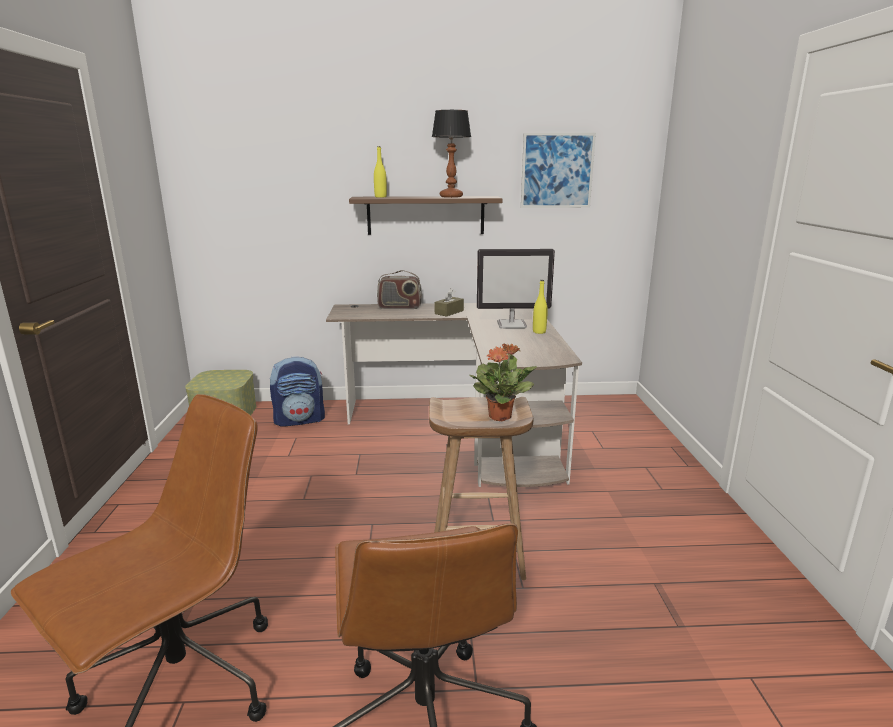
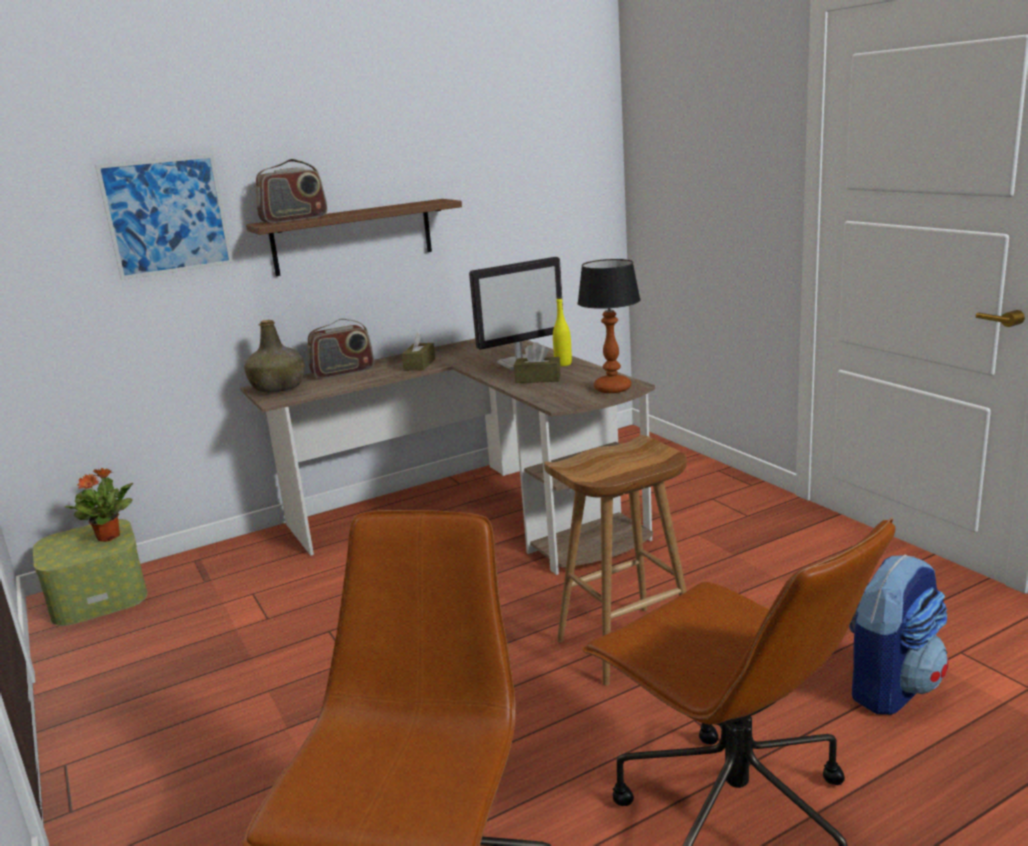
camera: 25 degrees left, 0 degrees up
backpack [270,356,325,427] -> backpack moved to [849,554,948,715]
yellow bottle [374,146,387,198] -> radio [255,159,327,223]
table lamp [432,110,471,198] -> table lamp moved to [578,259,641,393]
potted plant [469,344,537,421] -> potted plant moved to [64,468,133,542]
picture [521,133,596,208] -> picture moved to [95,154,233,280]
none -> green bottle [244,320,304,392]
none -> brown tissue box [514,342,561,383]

